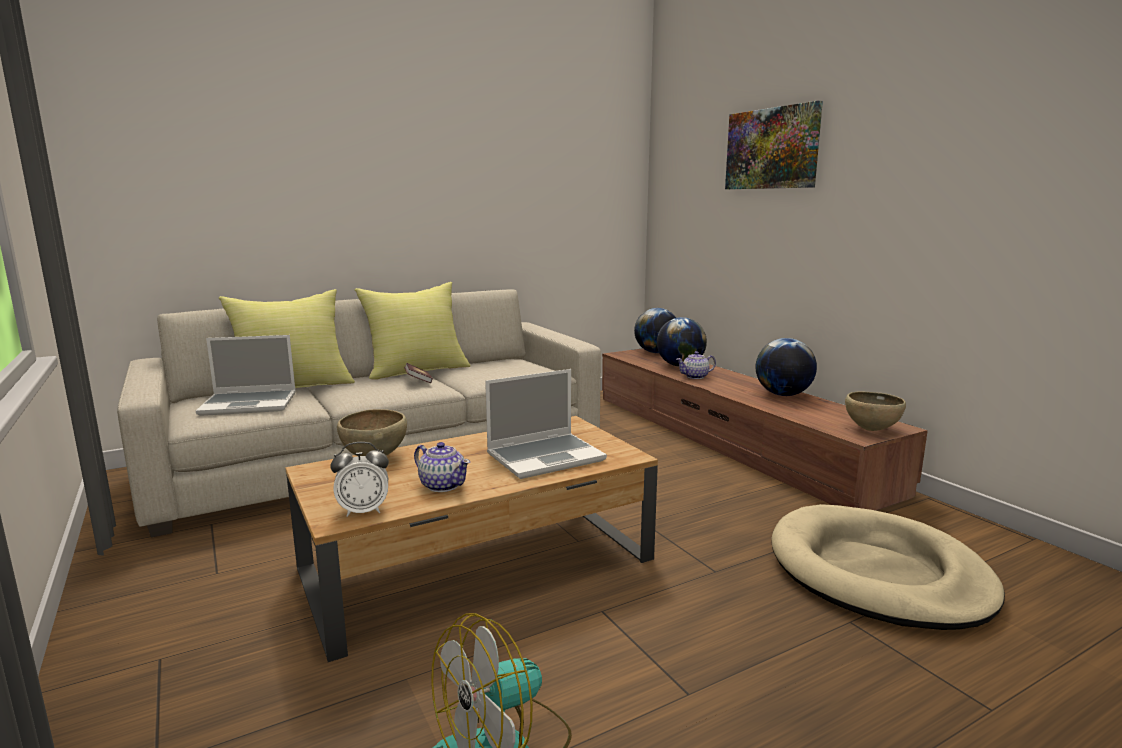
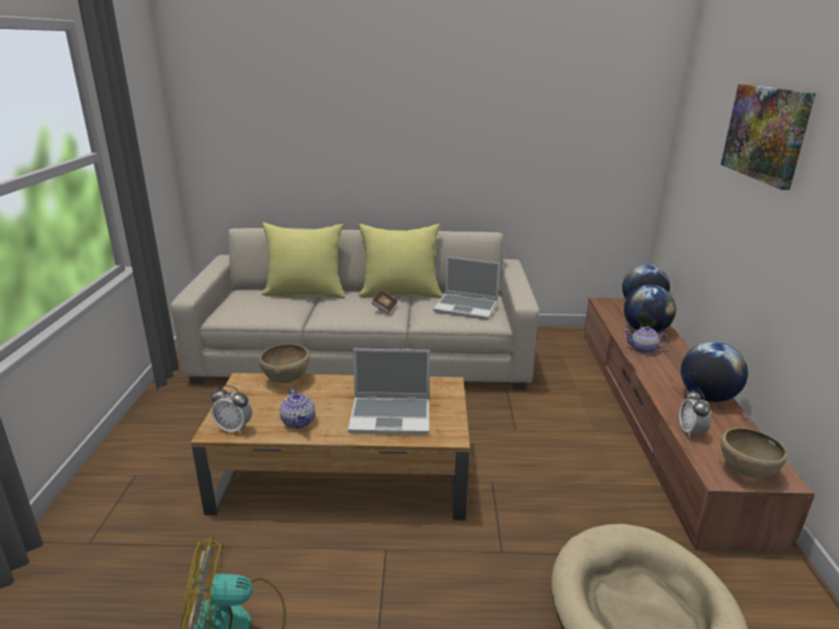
camera: 30 degrees right, 10 degrees up
laptop [196,335,296,416] -> laptop moved to [433,256,500,320]
none -> alarm clock [679,389,711,438]

